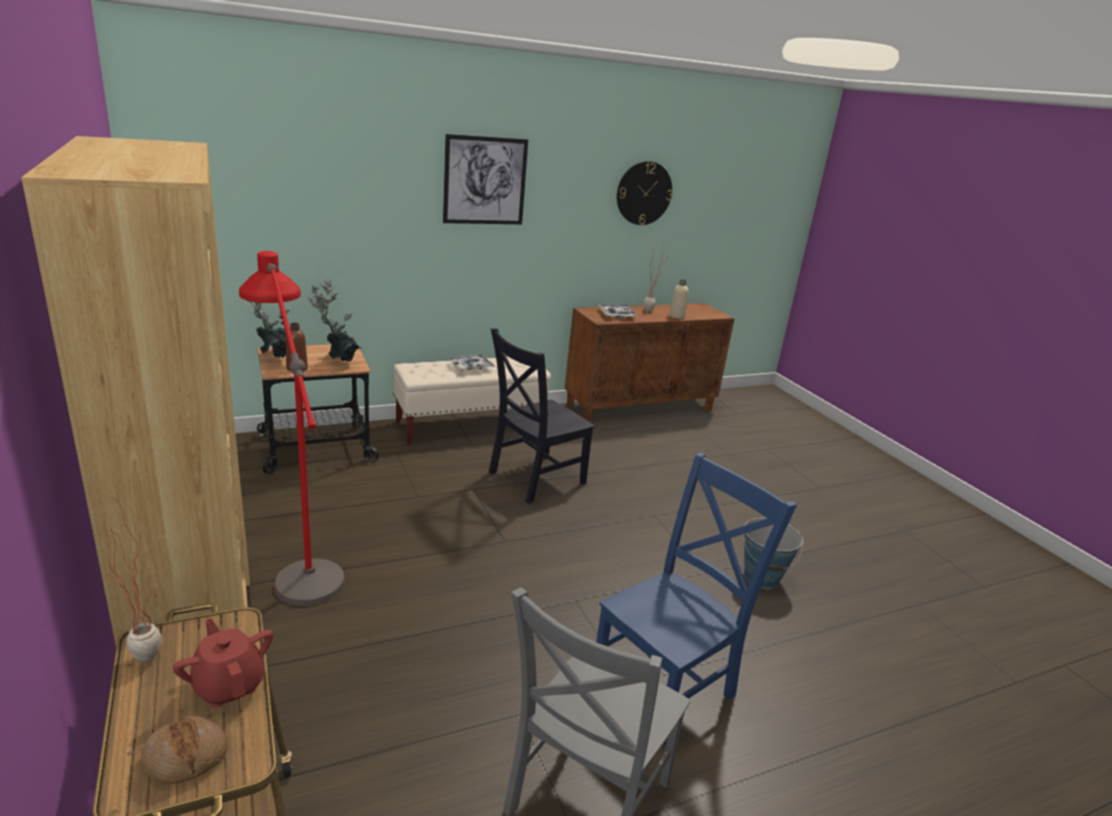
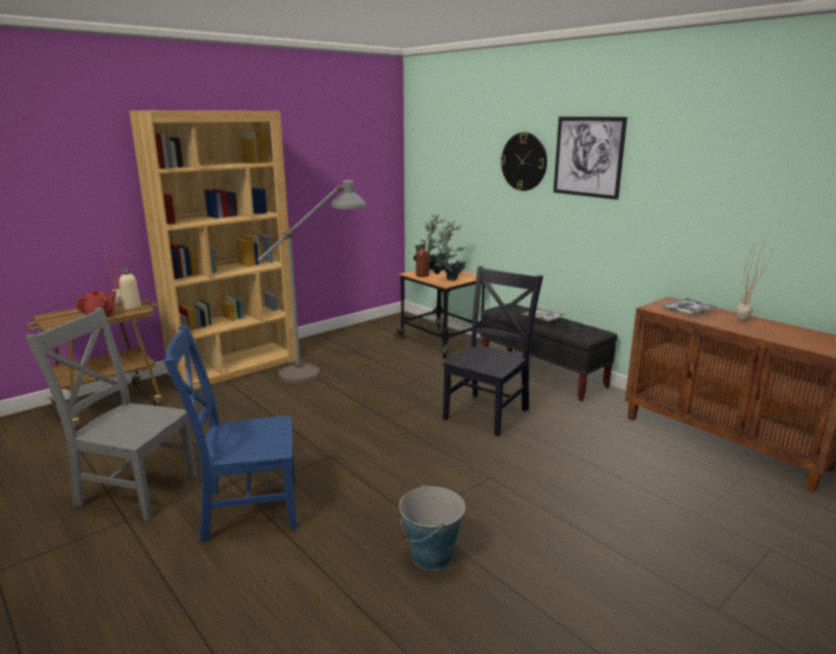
camera: 75 degrees right, 5 degrees down
bread [141,716,228,784] -> none
red floor lamp [239,251,345,606] -> grey floor lamp [257,180,366,384]
beige bench [393,357,551,444] -> black bench [481,303,618,401]
black chair [489,328,595,504] -> black chair turned 90 degrees clockwise [442,266,543,436]
blue chair [596,452,797,747] -> blue chair turned 135 degrees clockwise [163,325,297,542]
wall clock [617,161,673,225] -> wall clock moved to [500,132,547,191]
beige bottle [669,279,688,319] -> beige bottle moved to [119,268,141,310]

